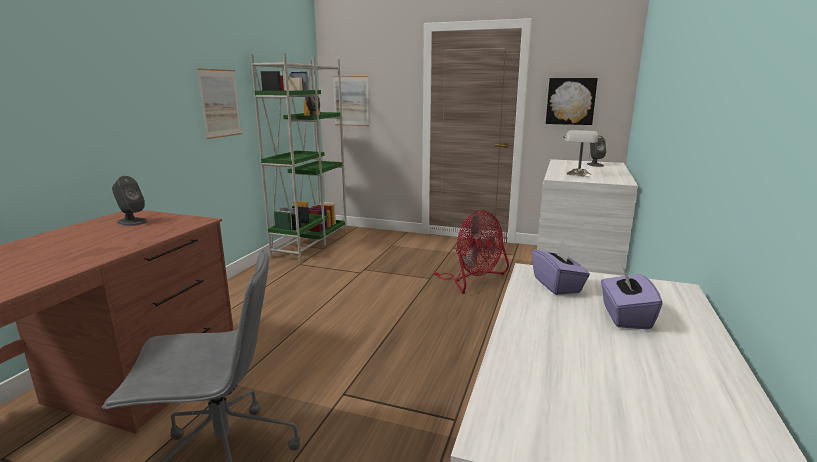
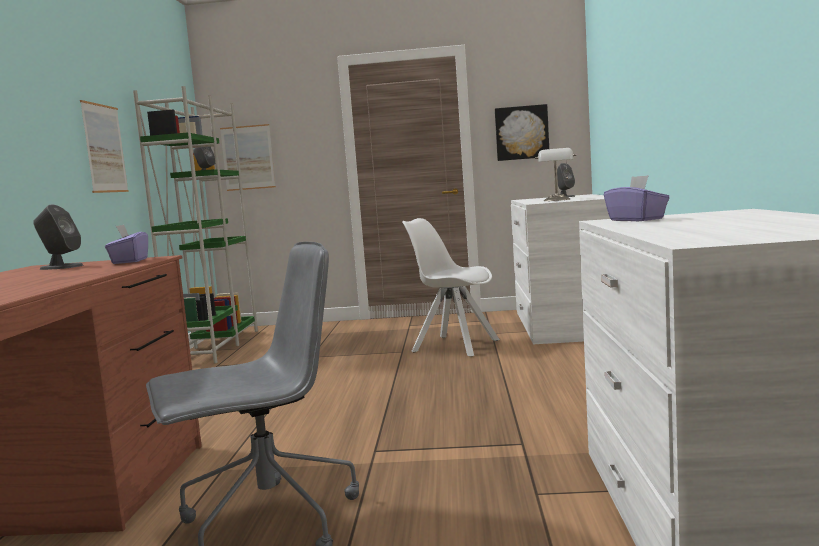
camera: 15 degrees left, 10 degrees down
red fan [434,210,509,294] -> white chair [402,218,500,357]
purple tissue box [601,265,663,330] -> purple tissue box moved to [105,224,148,264]

